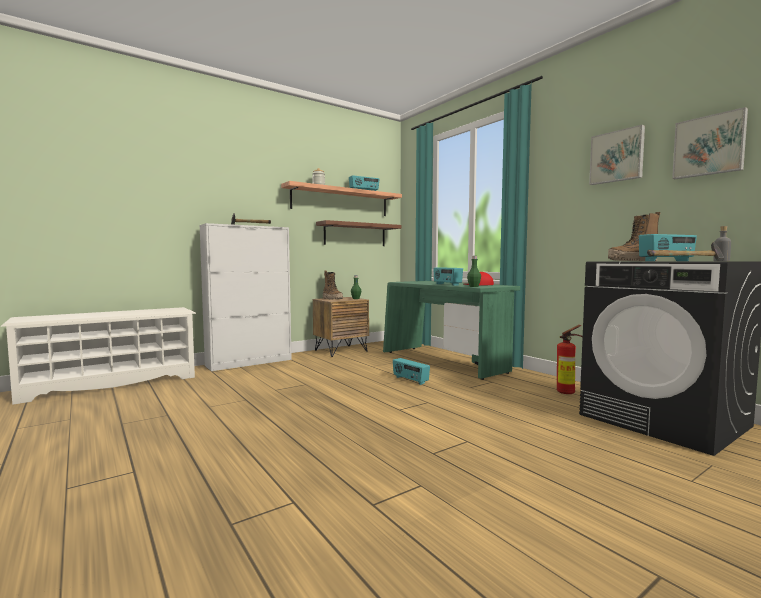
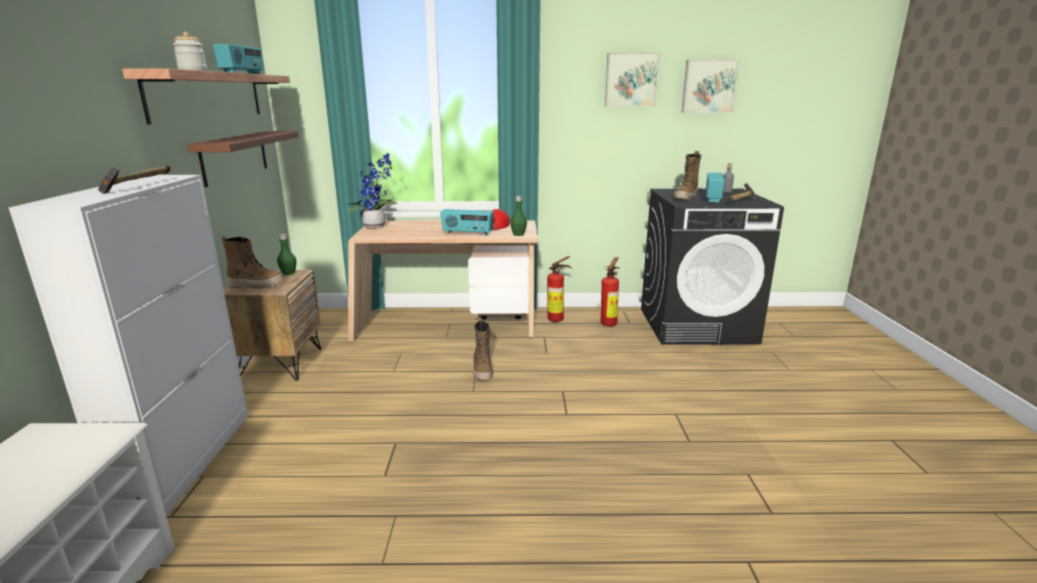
camera: 55 degrees left, 15 degrees up
green desk [383,281,520,380] -> beige desk [348,220,538,341]
radio [393,358,430,385] -> boot [473,318,493,380]
none -> potted plant [347,153,397,228]
none -> fire extinguisher [547,256,572,322]

